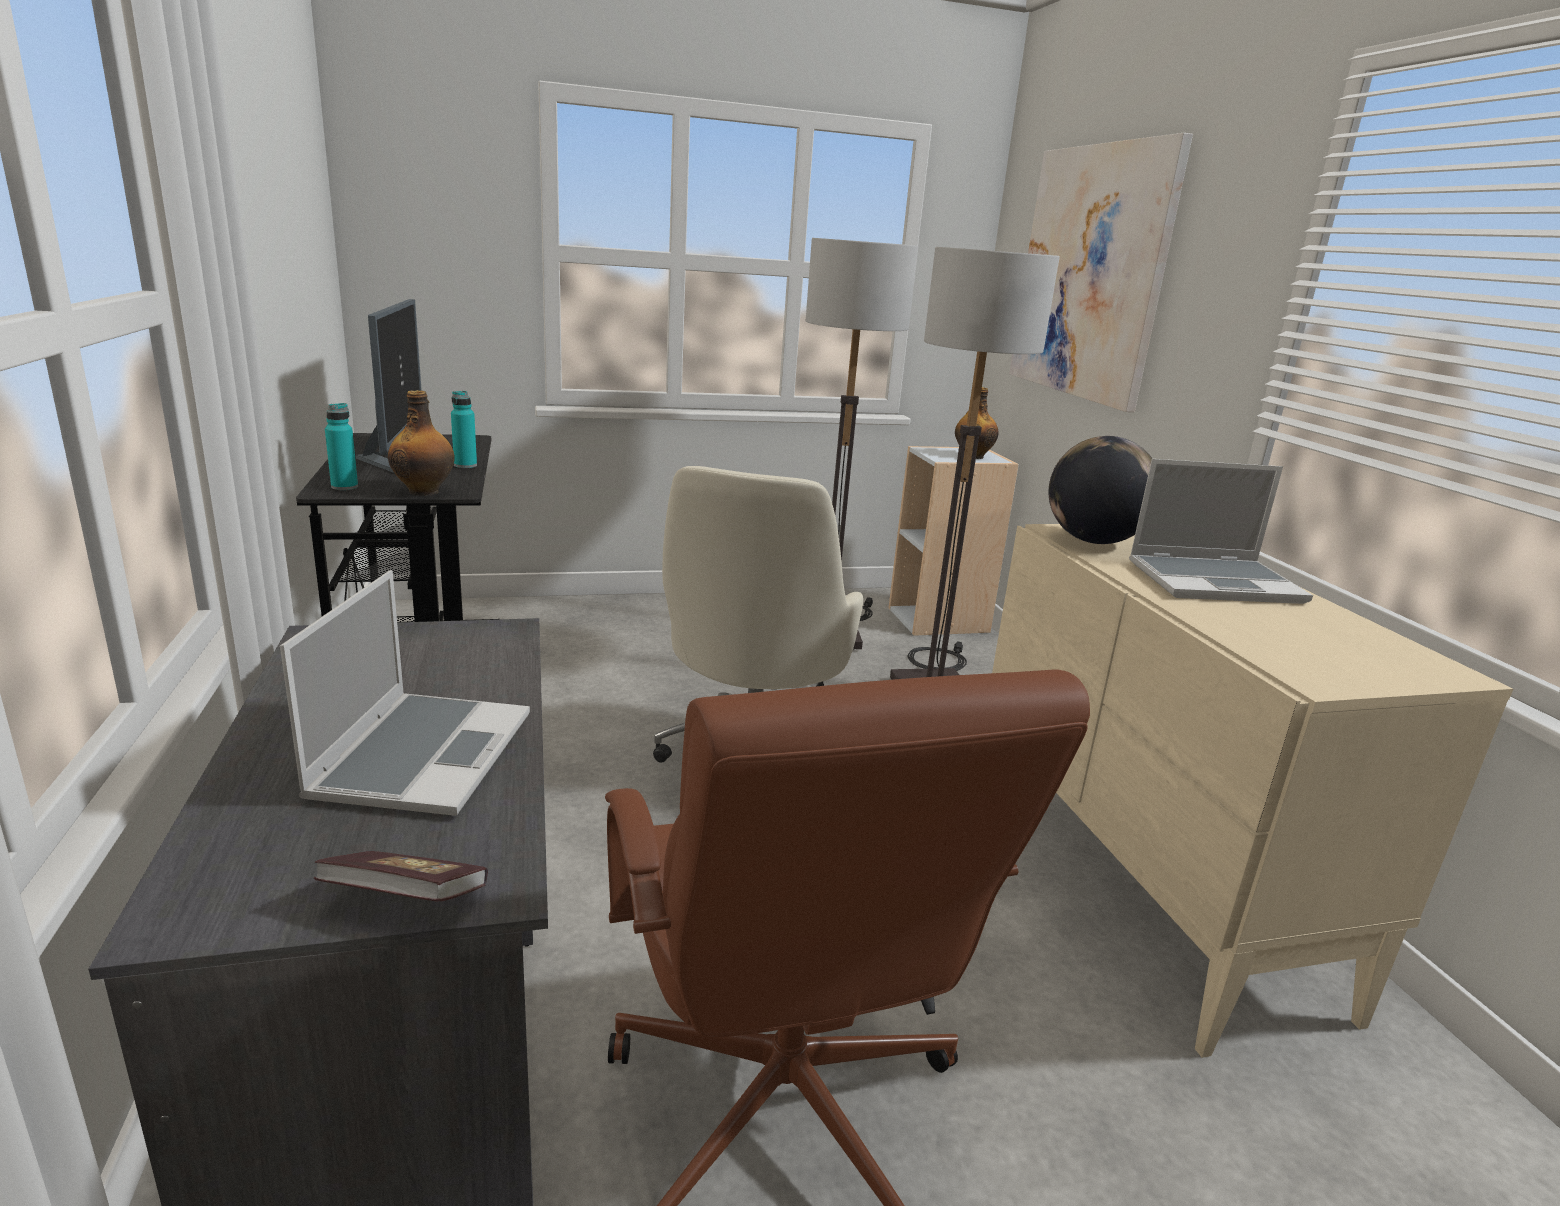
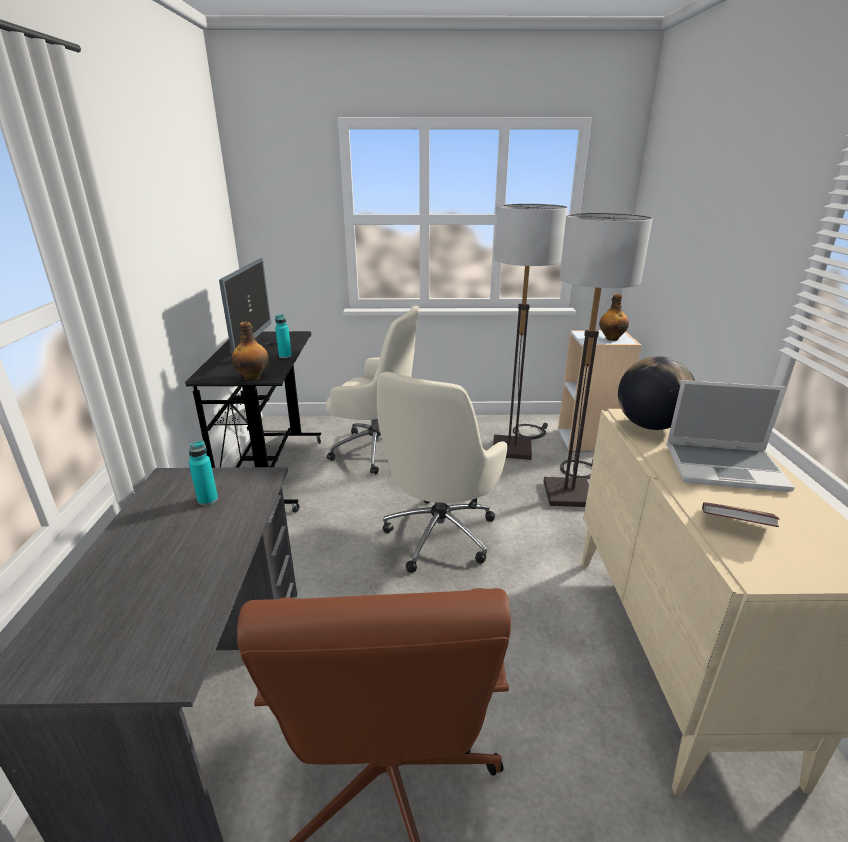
camera: 15 degrees right, 5 degrees up
laptop [280,570,530,816] -> none
book [314,851,488,901] -> book moved to [702,502,779,527]
turquoise bottle [325,403,358,490] -> turquoise bottle moved to [189,441,218,506]
picture [1009,133,1193,412] -> none
none -> beige office chair [325,306,419,474]

